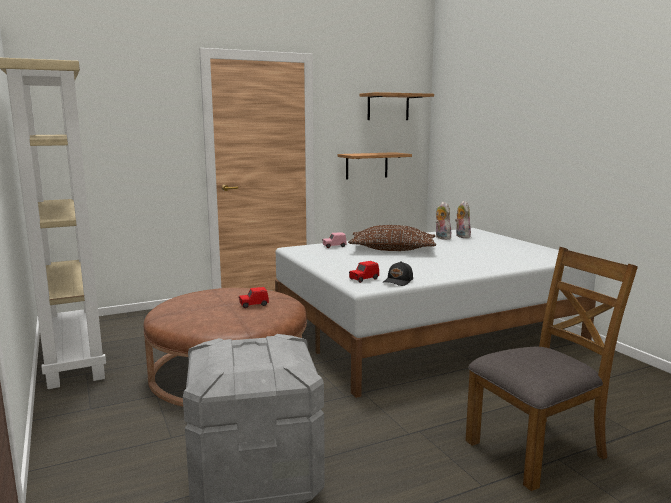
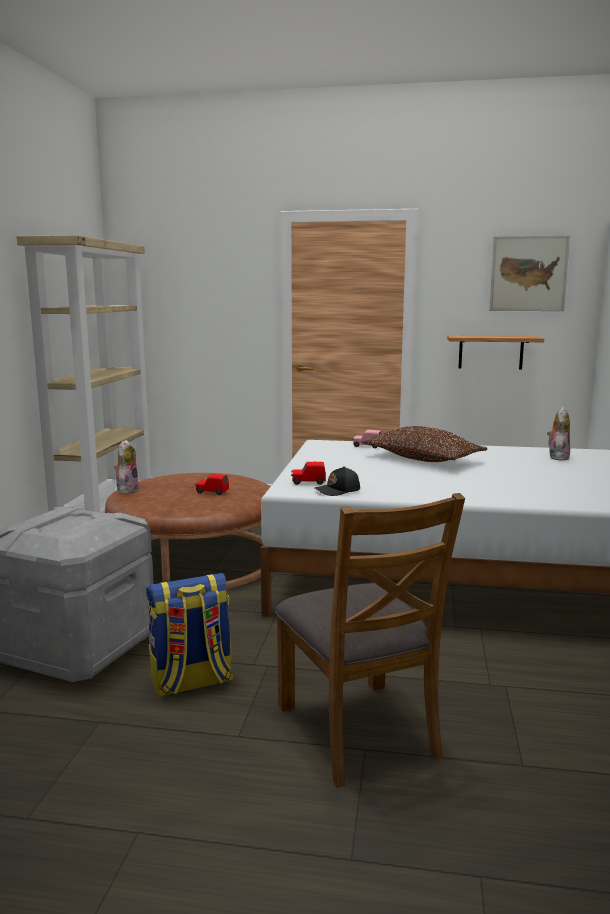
camera: 35 degrees right, 0 degrees up
shelf [359,92,434,120] -> picture [489,236,570,311]
plush toy [436,202,451,240] -> plush toy moved to [114,440,139,494]
brown chair [465,247,638,491] -> brown chair turned 60 degrees clockwise [275,493,465,788]
none -> backpack [146,573,233,697]

